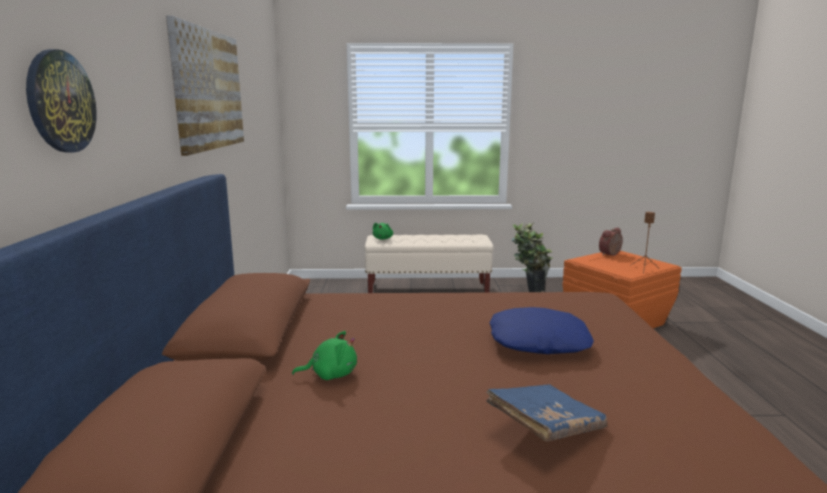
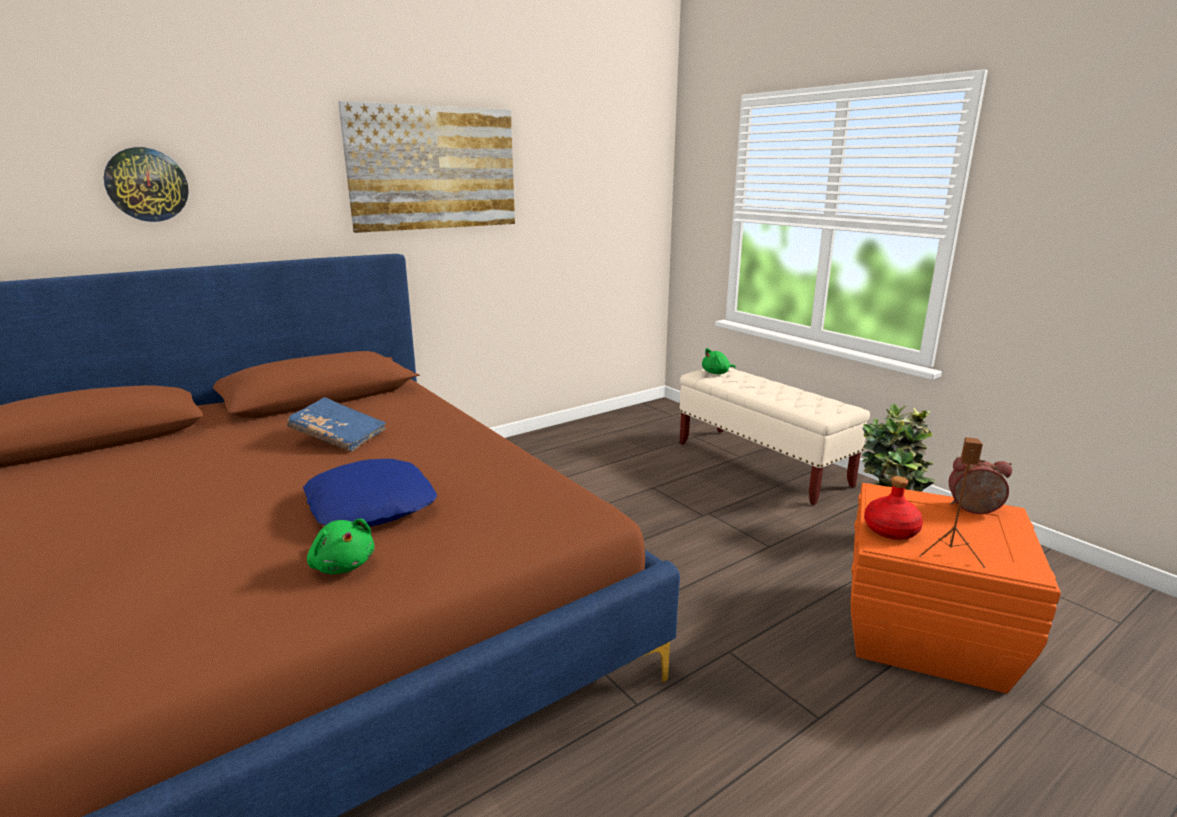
camera: 55 degrees right, 5 degrees up
green plush toy [292,331,357,380] -> green plush toy moved to [307,519,374,574]
blue book [486,384,607,441] -> blue book moved to [287,397,386,452]
none -> red bottle [864,476,923,540]

